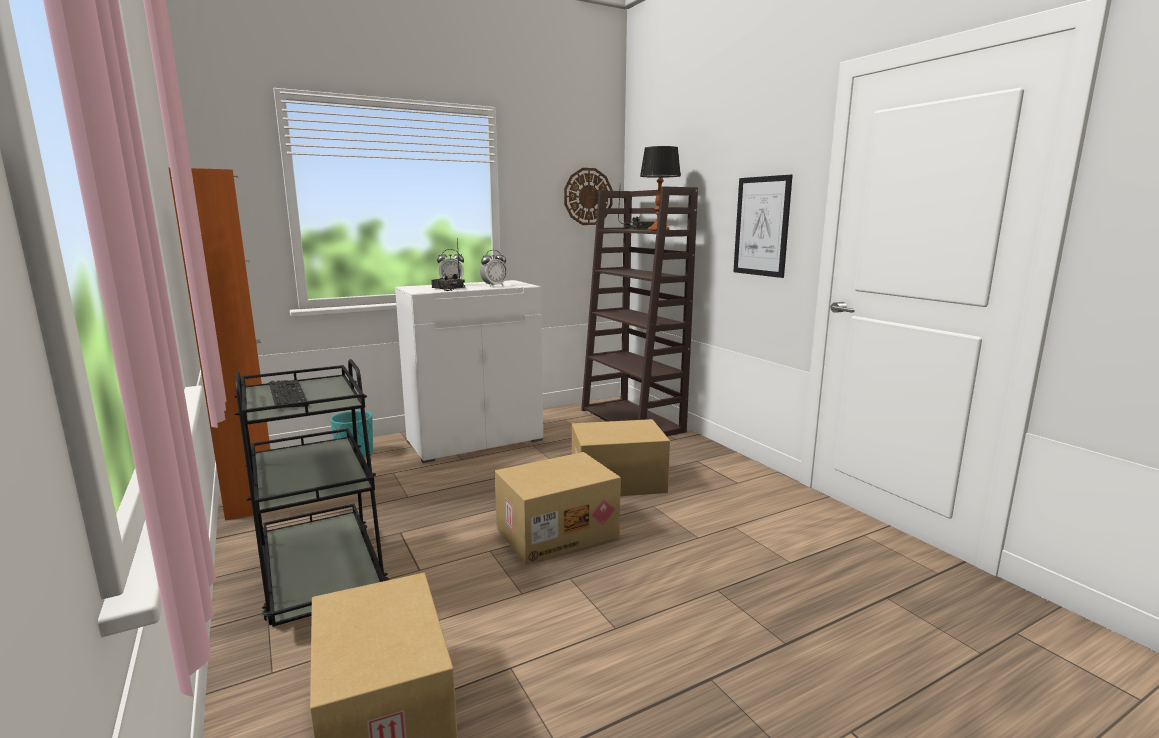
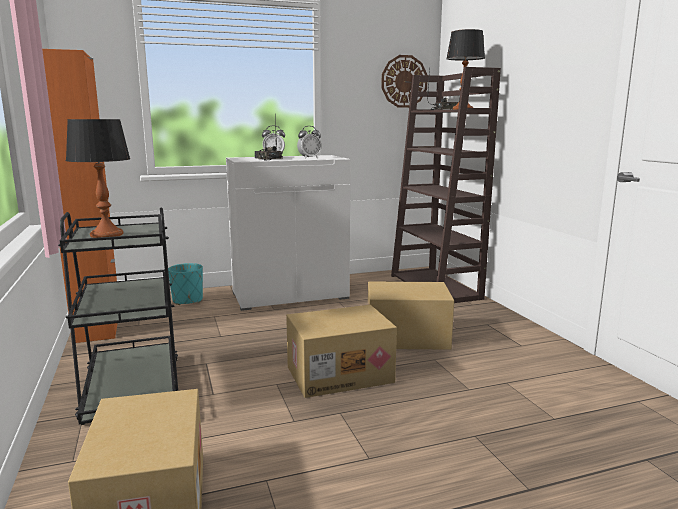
camera: 10 degrees right, 0 degrees up
keyboard [269,380,309,408] -> table lamp [66,119,130,238]
picture [733,175,793,278] -> none

